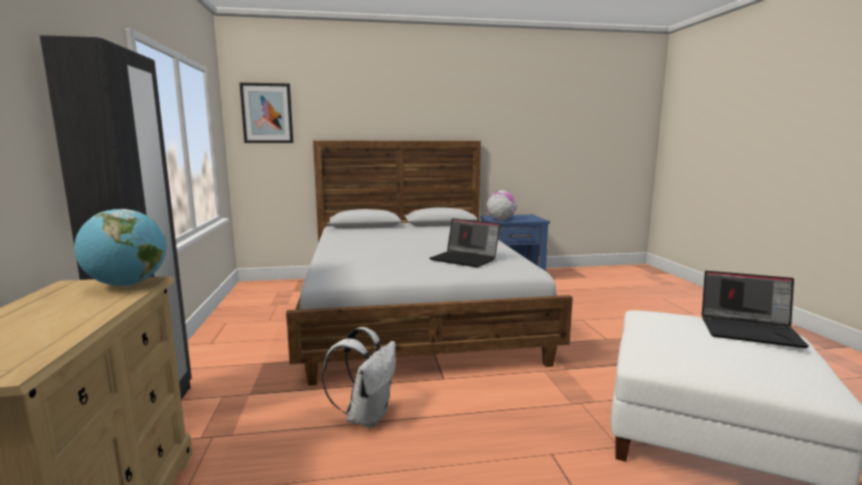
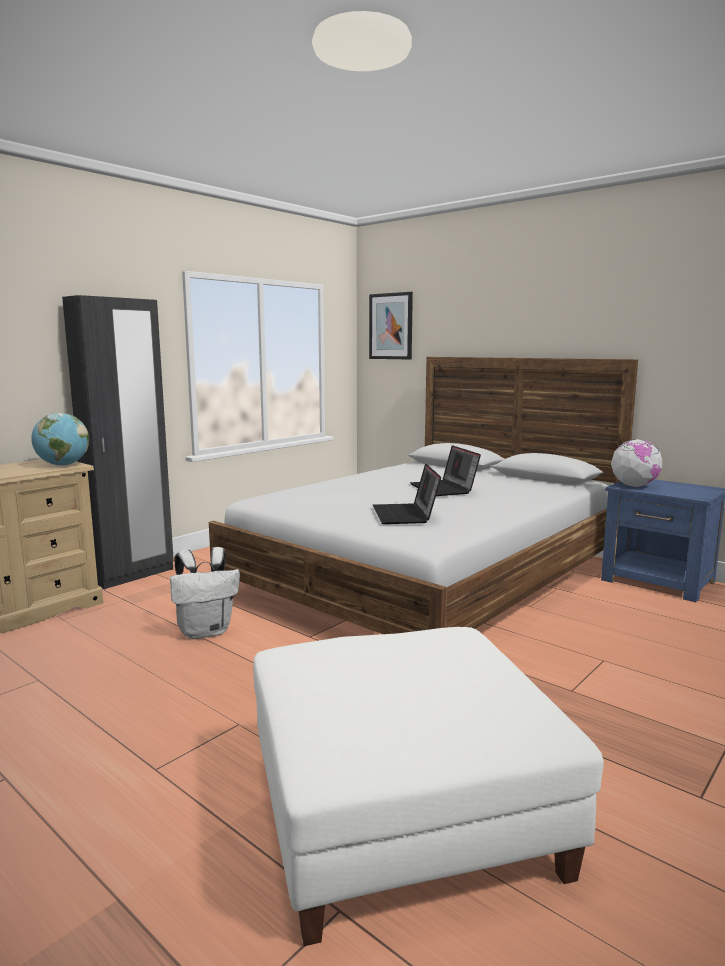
camera: 50 degrees right, 0 degrees up
laptop [702,271,809,348] -> laptop moved to [410,445,481,496]

